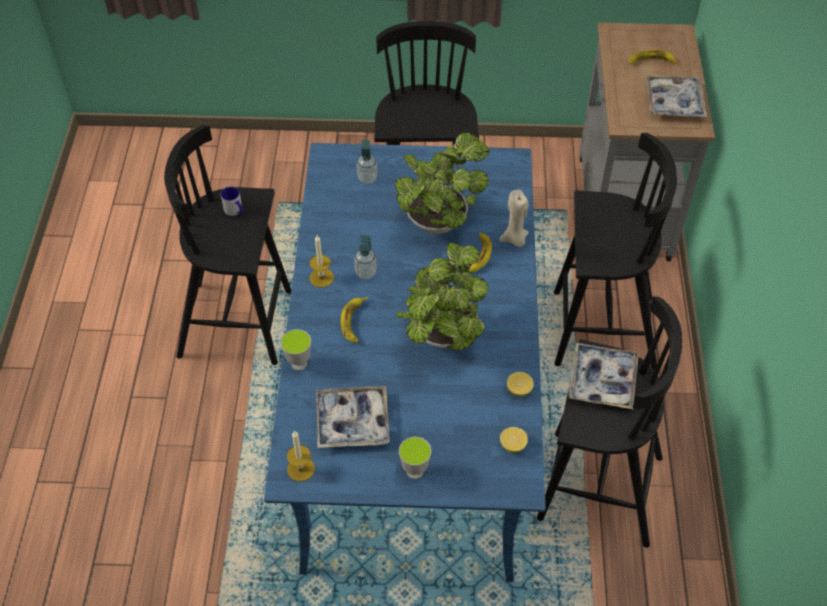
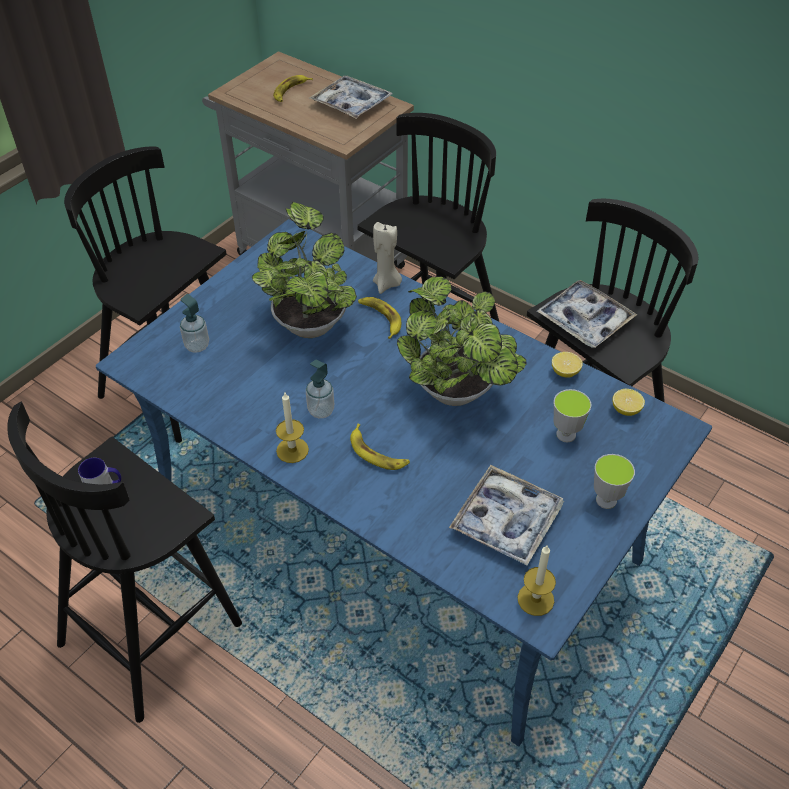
camera: 55 degrees left, 5 degrees down
cup [281,329,311,371] -> cup moved to [554,389,591,442]

